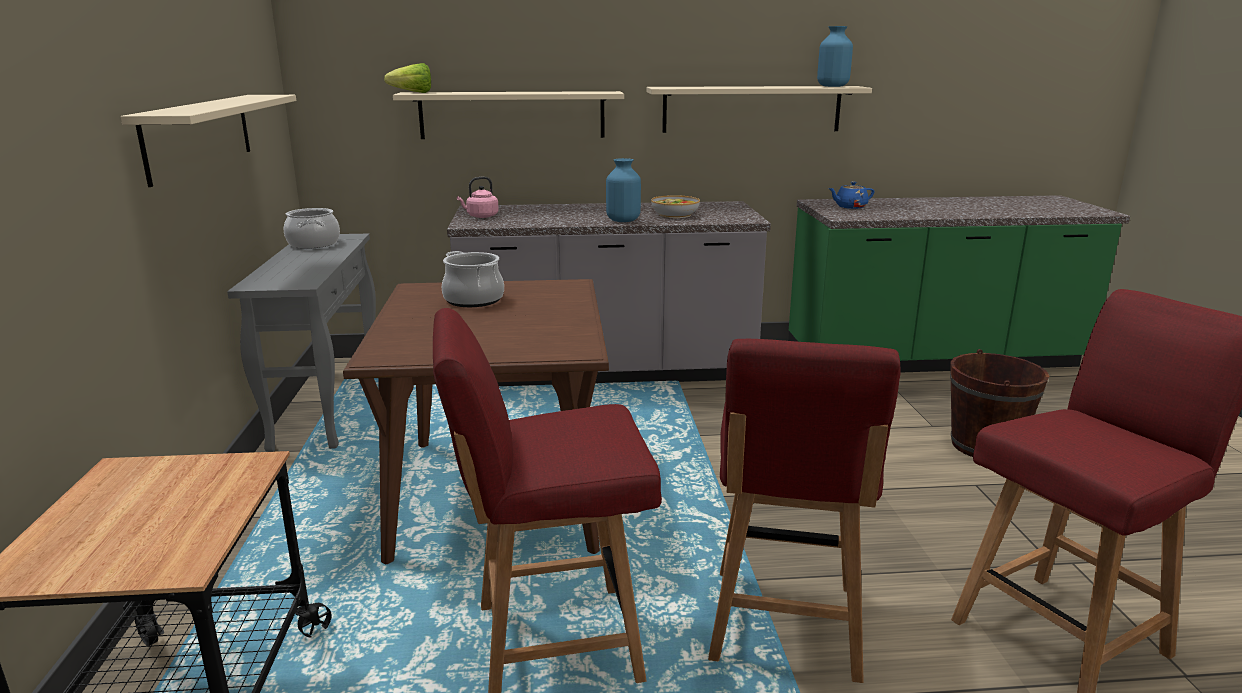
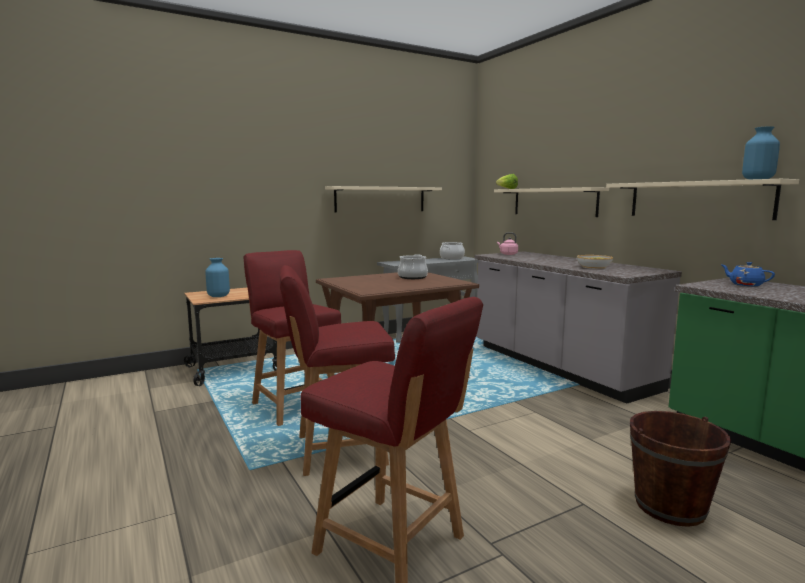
camera: 65 degrees right, 10 degrees down
blue vase [606,158,641,222] -> blue vase moved to [205,258,230,297]

